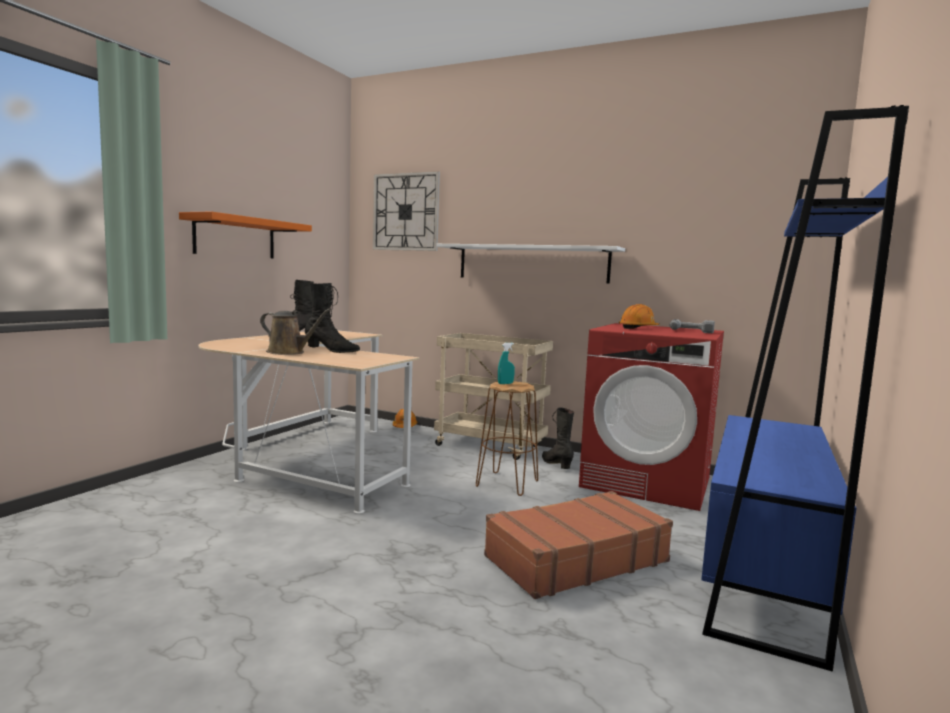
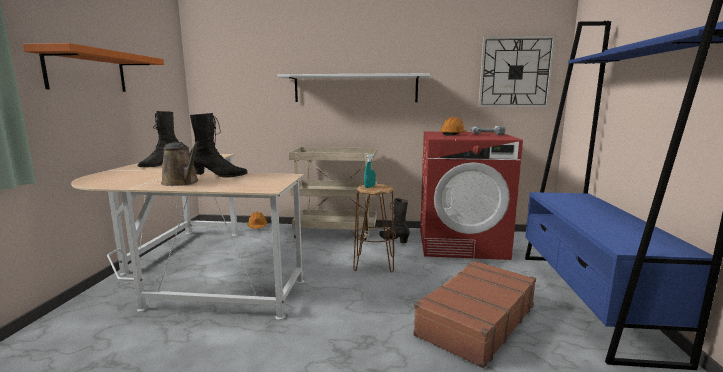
camera: 20 degrees left, 5 degrees up
brown watering can [260,308,331,355] -> brown watering can turned 45 degrees clockwise [161,141,199,186]
wall clock [373,171,440,251] -> wall clock moved to [478,35,556,107]

